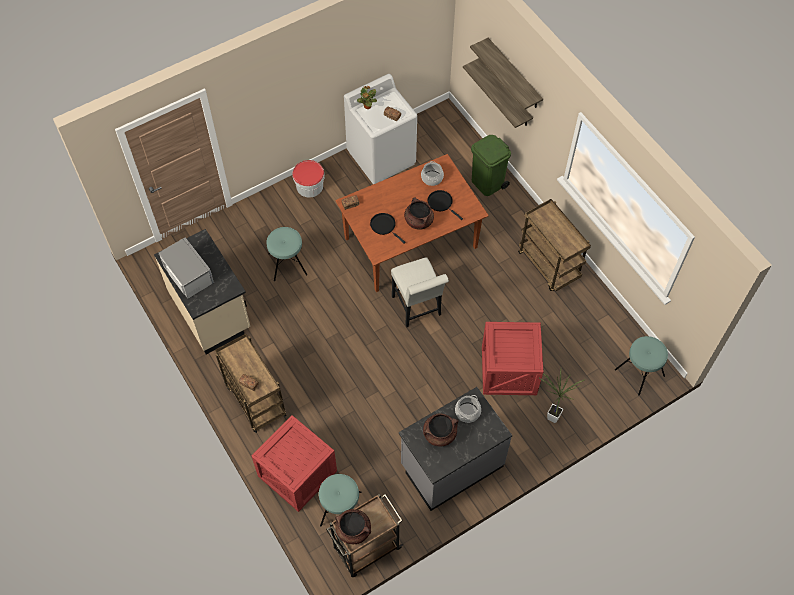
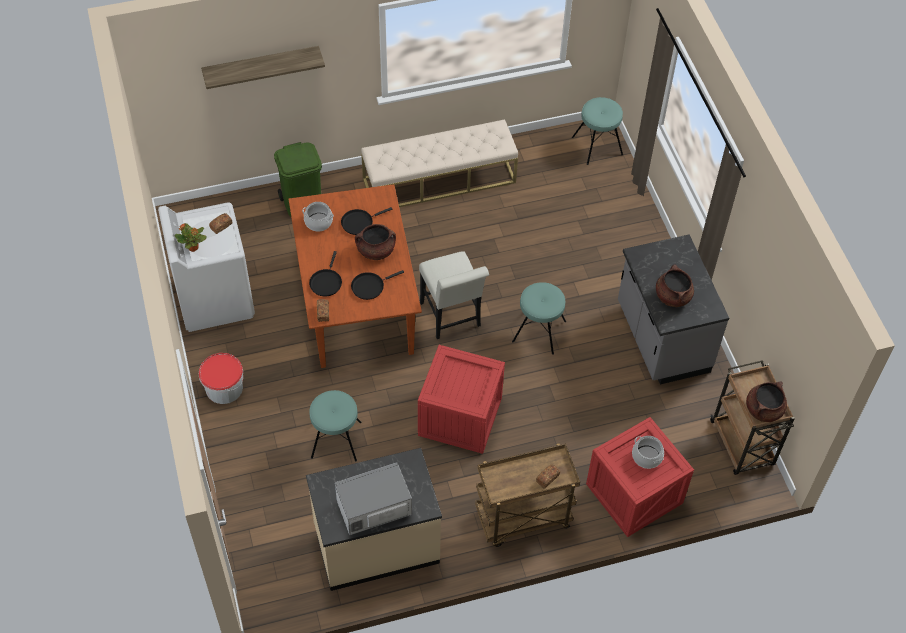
camera: 75 degrees left, 5 degrees down
turquoise stool [319,474,362,526] -> turquoise stool moved to [512,282,566,355]
white chair [391,257,449,327] -> white chair turned 75 degrees clockwise [419,251,489,339]
cooking pot [455,395,481,423] -> cooking pot moved to [632,436,664,469]
shelf [463,58,533,128] -> none
crate [482,322,543,395] -> crate moved to [418,345,505,454]
brown cart [518,199,591,291] -> beige bench [361,119,518,207]
potted plant [539,368,585,423] -> none
none -> black frying pan [309,251,342,296]

